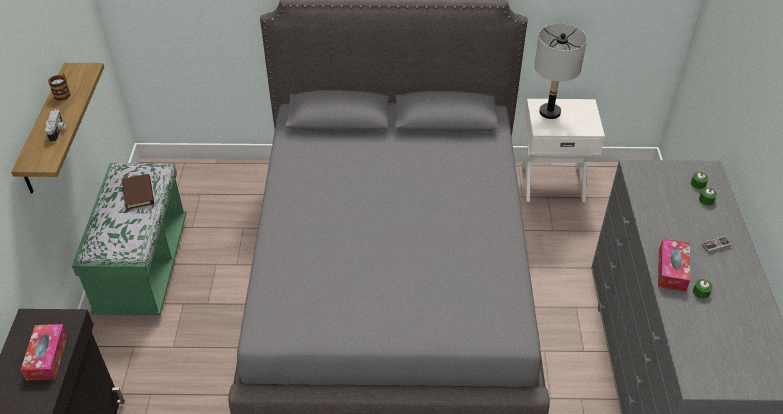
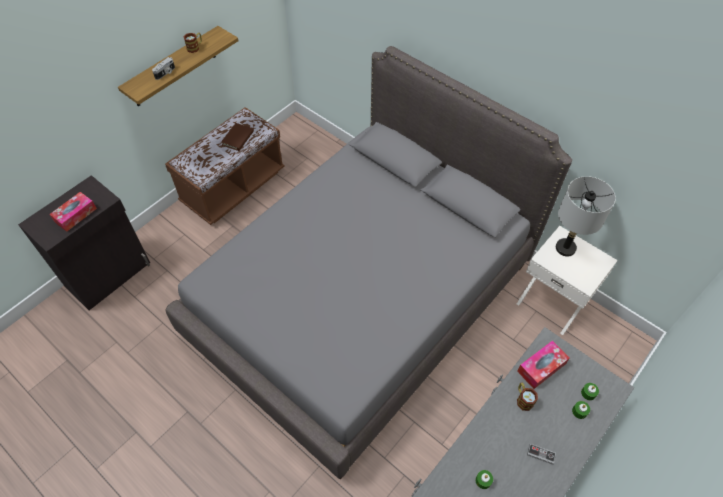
camera: 40 degrees right, 10 degrees up
green bench [72,163,187,315] -> brown bench [165,107,285,225]
tissue box [658,238,690,292] -> tissue box moved to [517,340,570,389]
none -> mug [517,383,538,411]

